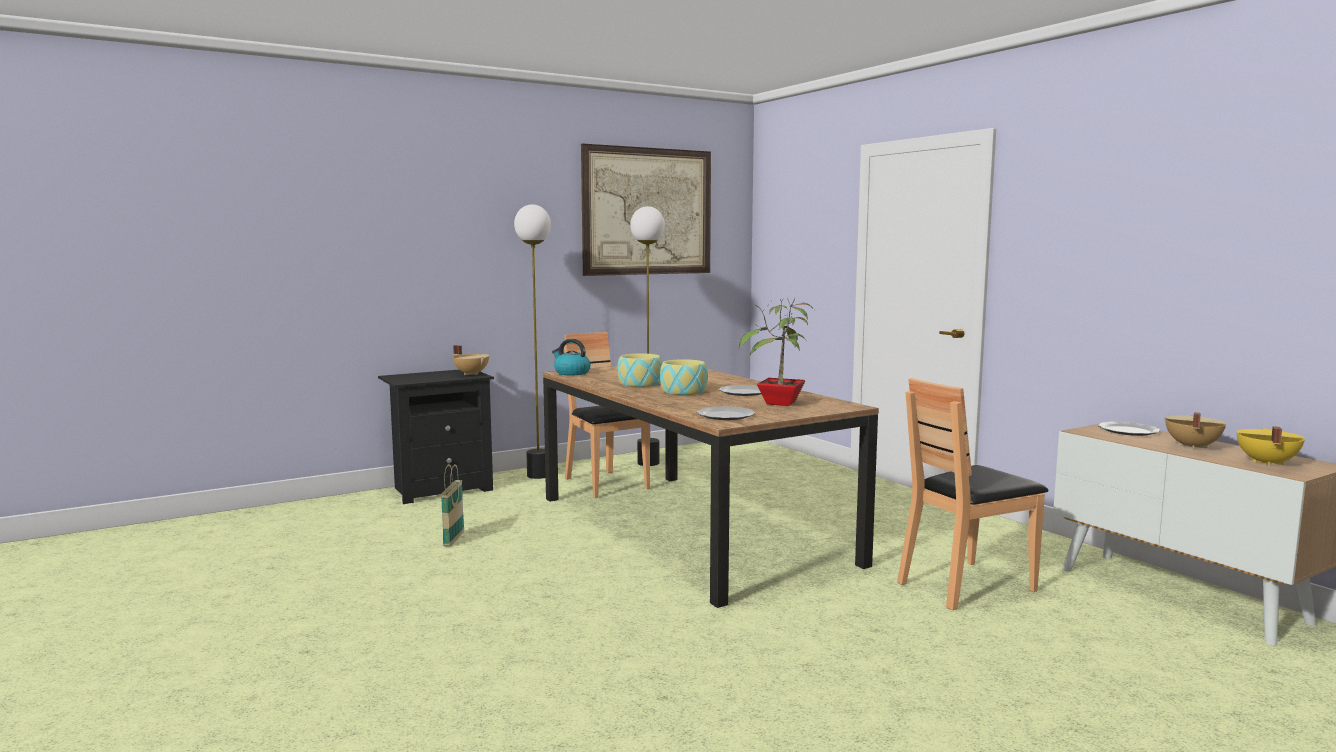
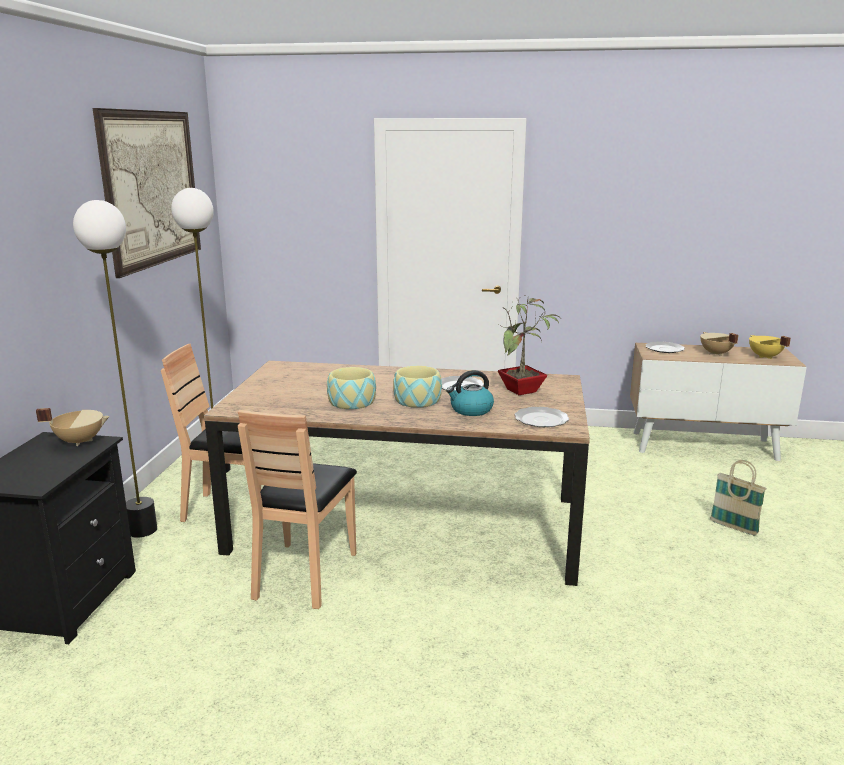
camera: 50 degrees left, 10 degrees up
basket [441,464,464,546] -> basket moved to [710,460,767,535]
kettle [552,339,591,375] -> kettle moved to [446,370,494,416]
brown chair [897,378,1048,610] -> brown chair moved to [238,410,357,609]

